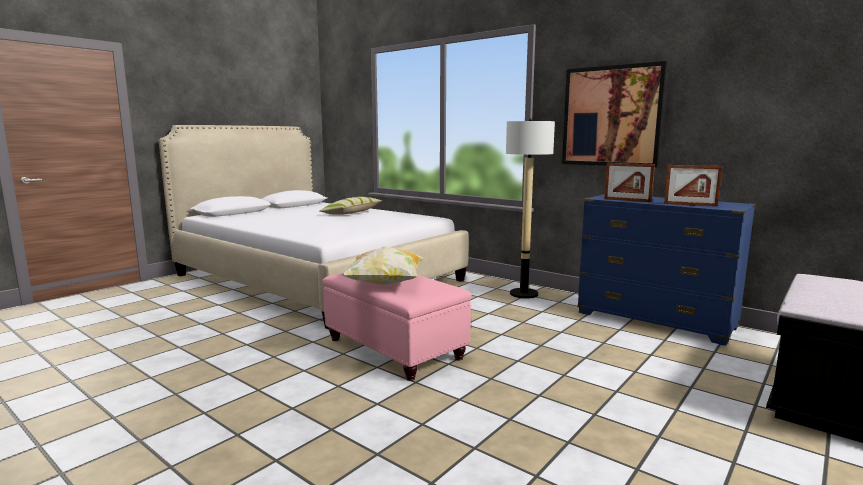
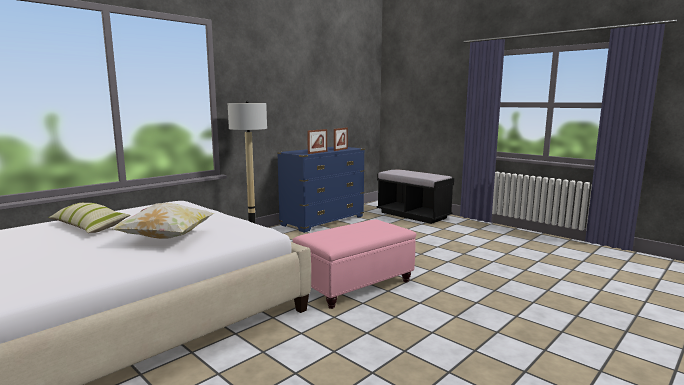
camera: 85 degrees left, 0 degrees up
pillow [342,246,423,285] -> pillow moved to [112,202,215,239]
picture [562,61,667,168] -> none

